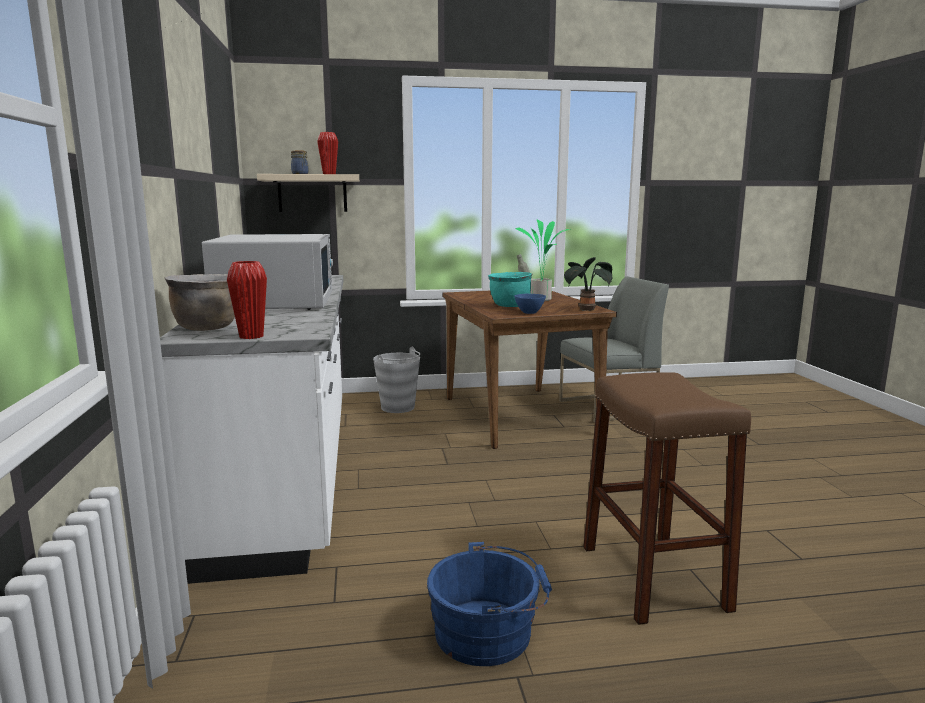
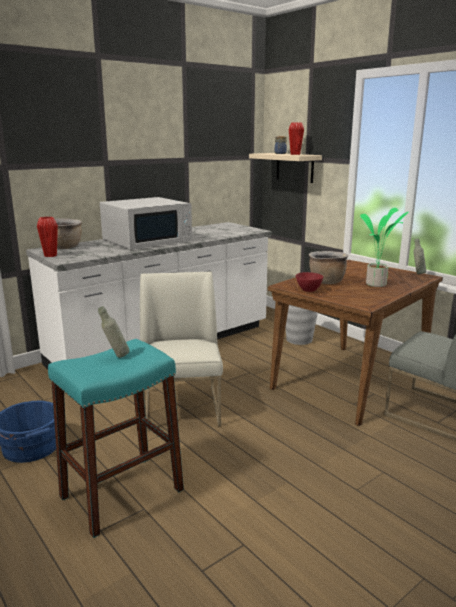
camera: 60 degrees right, 5 degrees up
turquoise cooking pot [488,272,532,307] -> brown cooking pot [309,251,348,284]
blue bowl [514,294,546,314] -> red bowl [296,272,323,292]
potted plant [564,257,613,311] -> none
brown stool [583,372,751,625] -> turquoise stool [48,339,184,538]
none -> grey bottle [98,306,130,358]
none -> white chair [140,272,223,430]

